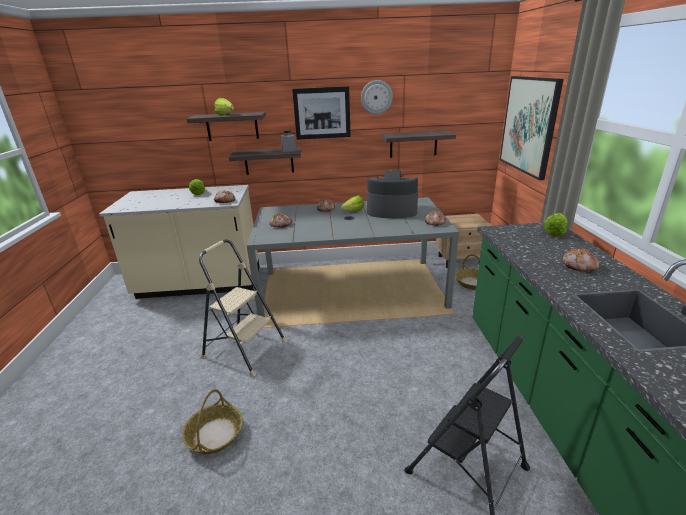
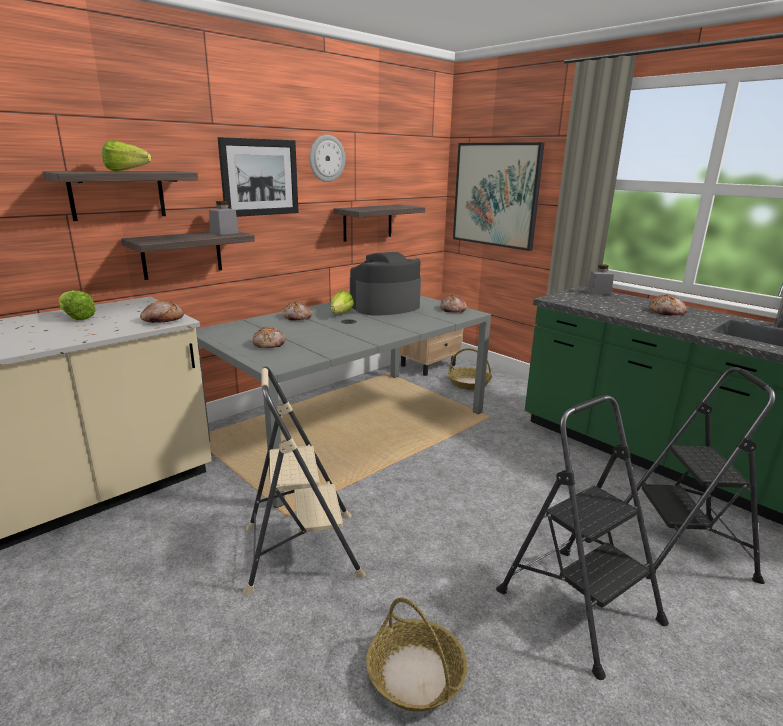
camera: 40 degrees left, 5 degrees down
lettuce [543,213,568,236] -> grey jar [587,264,614,295]
none -> black step ladder [496,395,669,680]

